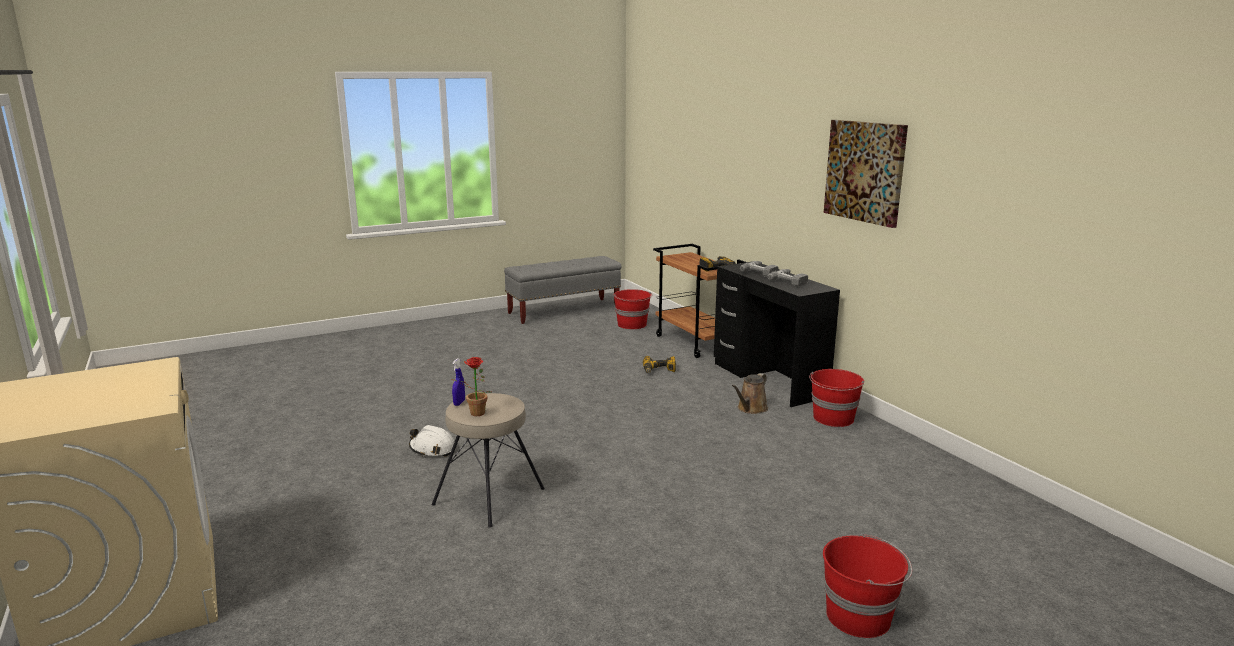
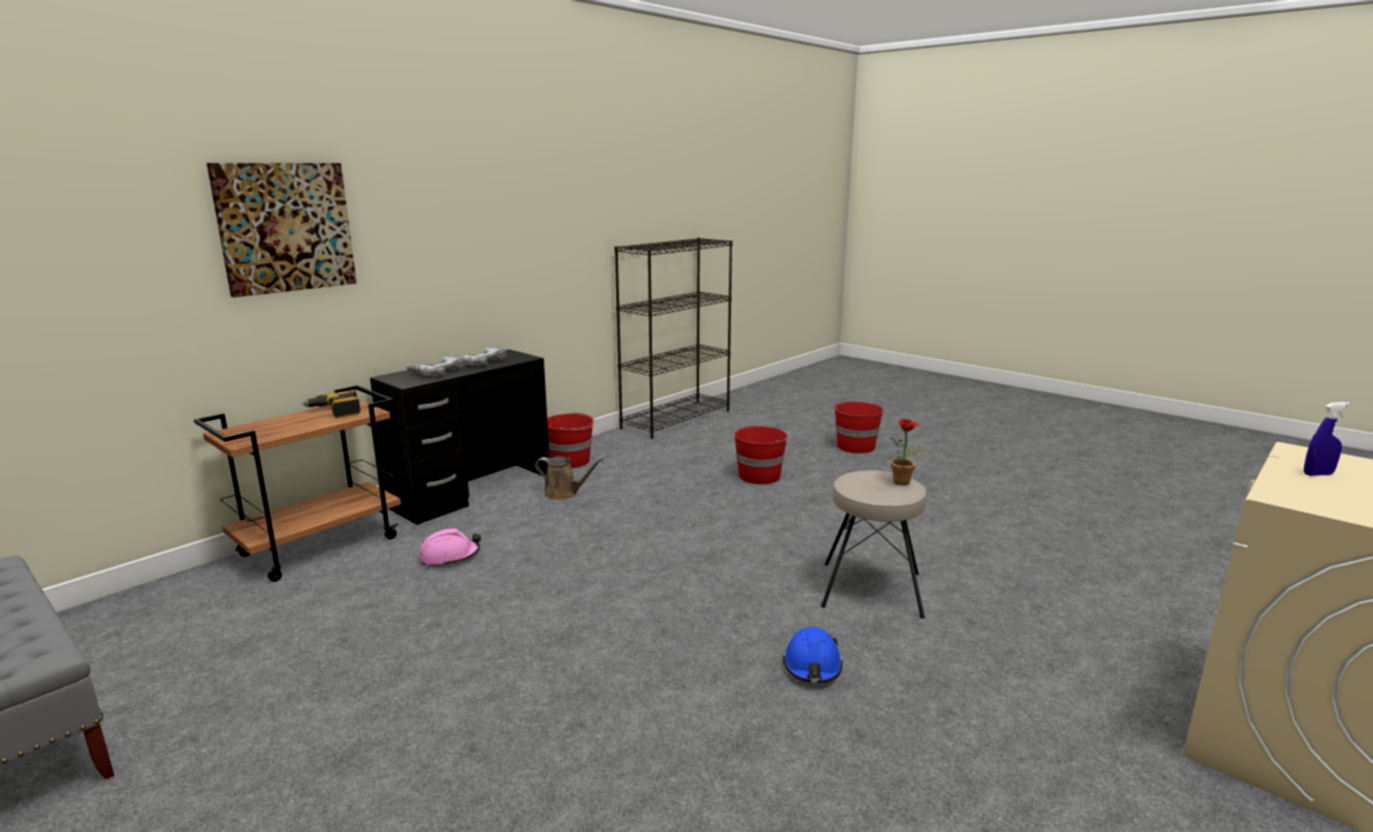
camera: 110 degrees left, 0 degrees up
white hard hat [409,425,454,457] -> blue hard hat [783,627,843,683]
blue spray bottle [452,358,465,406] -> blue spray bottle moved to [1304,402,1350,476]
red bucket [614,289,652,329] -> red bucket moved to [734,425,790,485]
power drill [643,356,676,373] -> pink hard hat [419,528,481,566]
picture [824,120,908,228] -> picture moved to [207,163,357,297]
none -> black bookcase [614,238,733,439]

